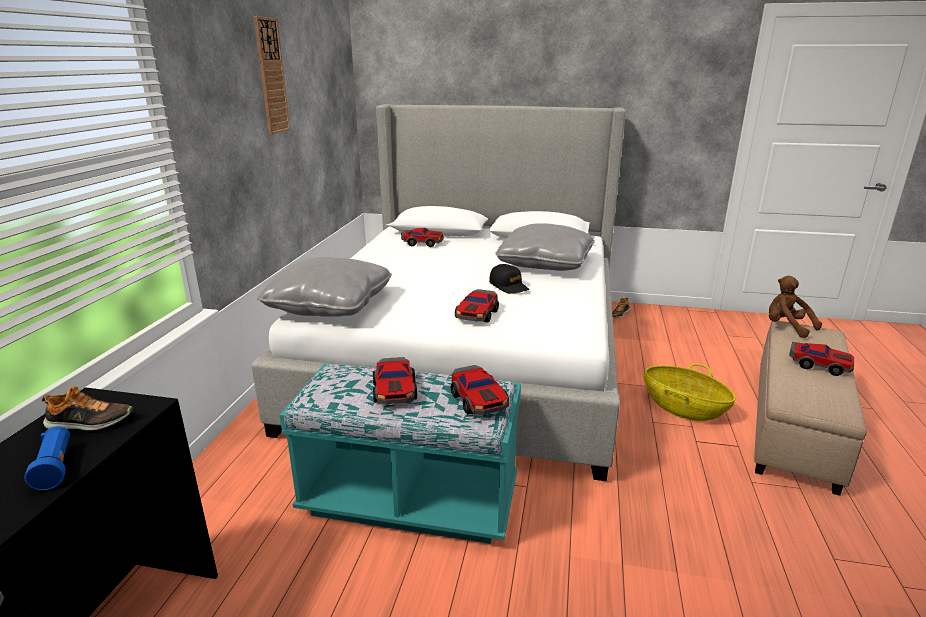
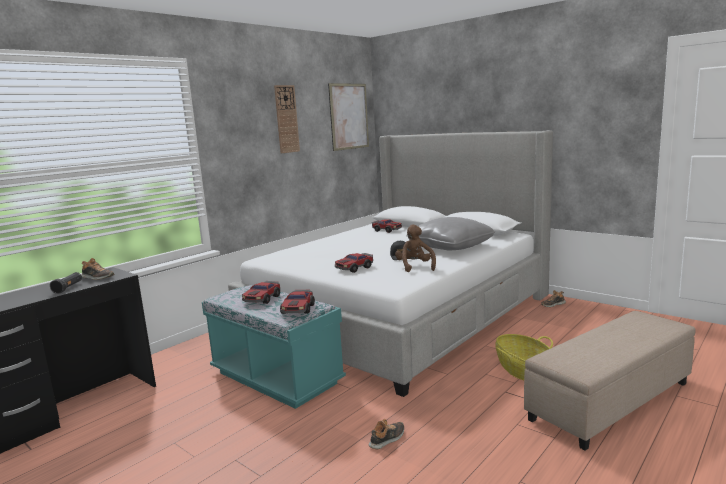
camera: 30 degrees right, 10 degrees down
blue flashlight [24,426,70,490] -> black flashlight [50,272,82,294]
grey pillow [257,257,392,317] -> none
brown plush toy [769,276,822,338] -> brown plush toy moved to [395,225,436,272]
toy car [789,342,854,376] -> none
none -> picture [328,83,369,151]
none -> shoe [368,419,404,449]

